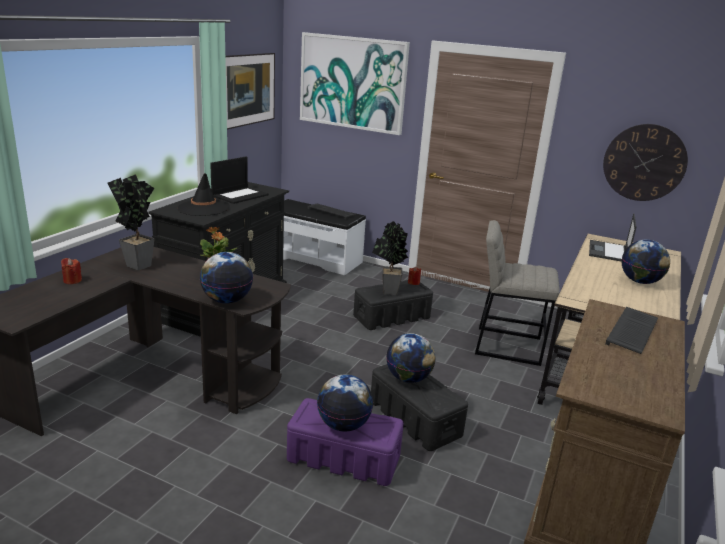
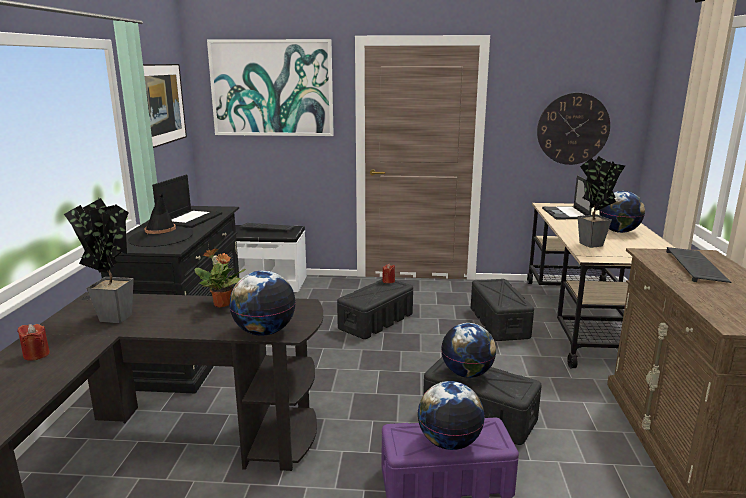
camera: 20 degrees left, 5 degrees down
potted plant [372,221,408,295] -> potted plant moved to [578,156,625,248]
grey chair [475,220,560,366] -> black storage box [471,279,534,341]

